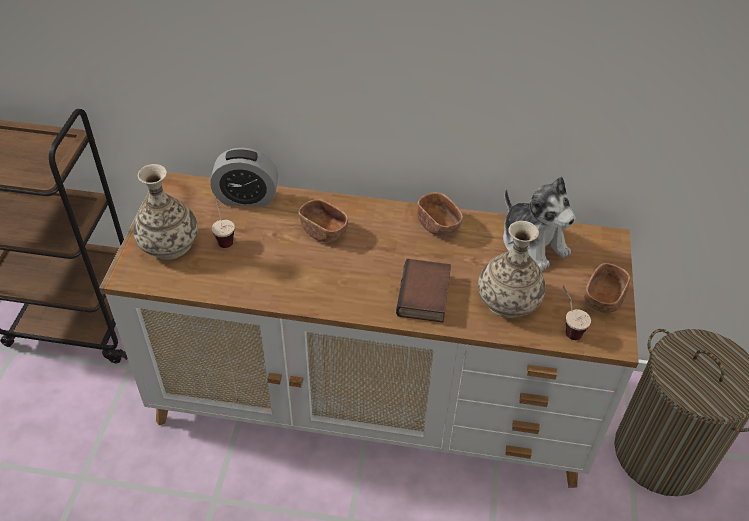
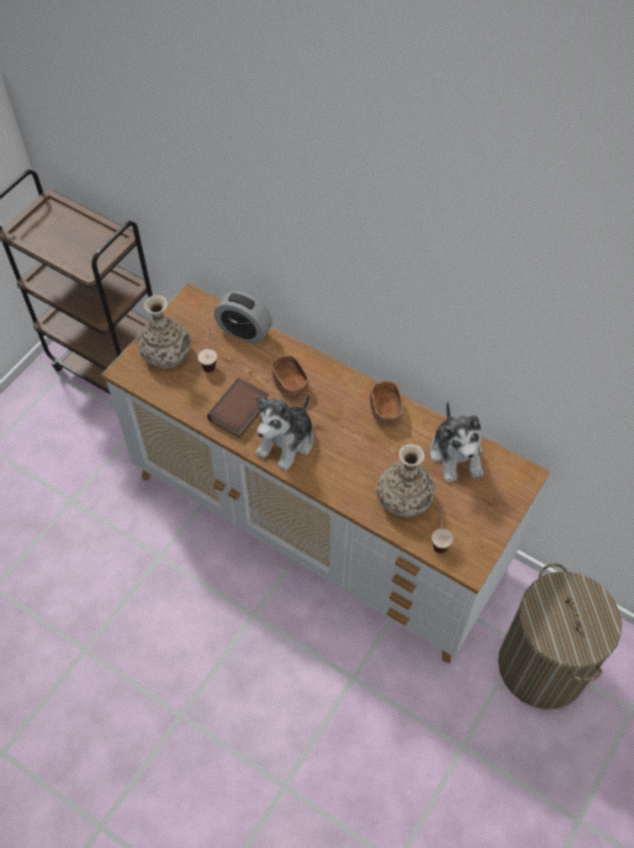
camera: 25 degrees right, 10 degrees up
book [396,259,451,323] -> book moved to [207,378,269,438]
brown bowl [584,263,630,313] -> none
none -> plush toy [255,393,314,471]

